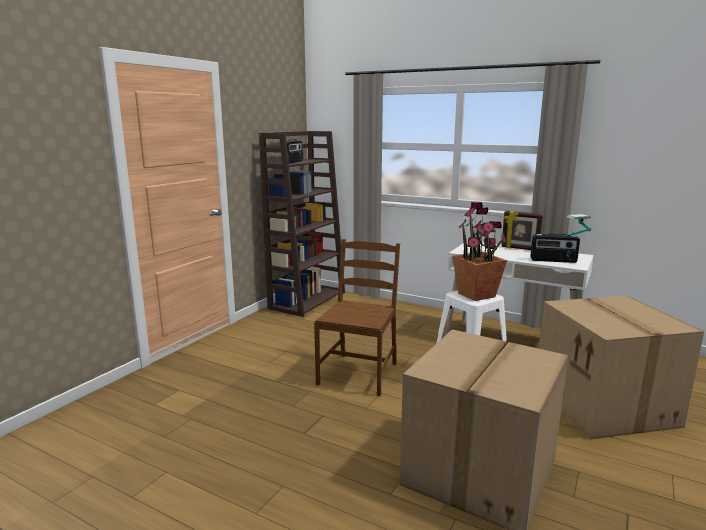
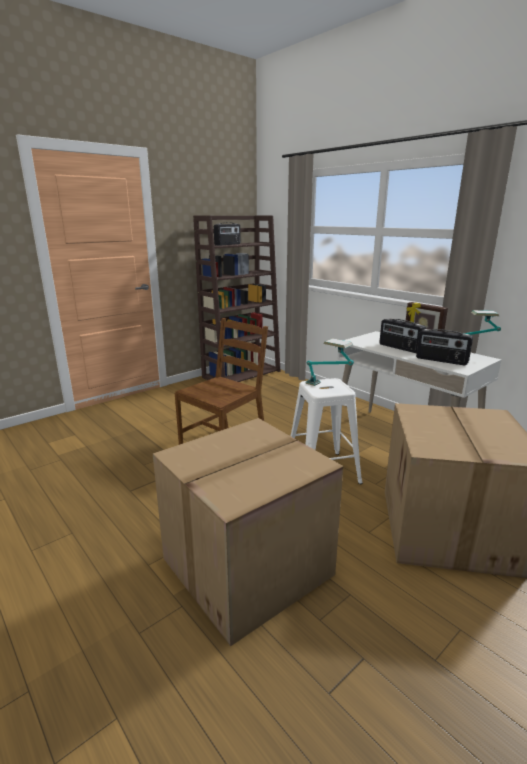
camera: 20 degrees right, 5 degrees up
potted plant [452,202,507,301] -> table lamp [305,338,354,386]
none -> radio [379,318,426,353]

